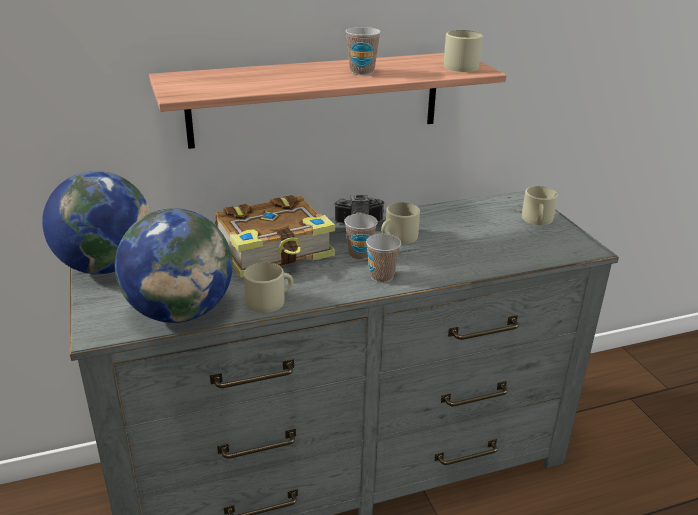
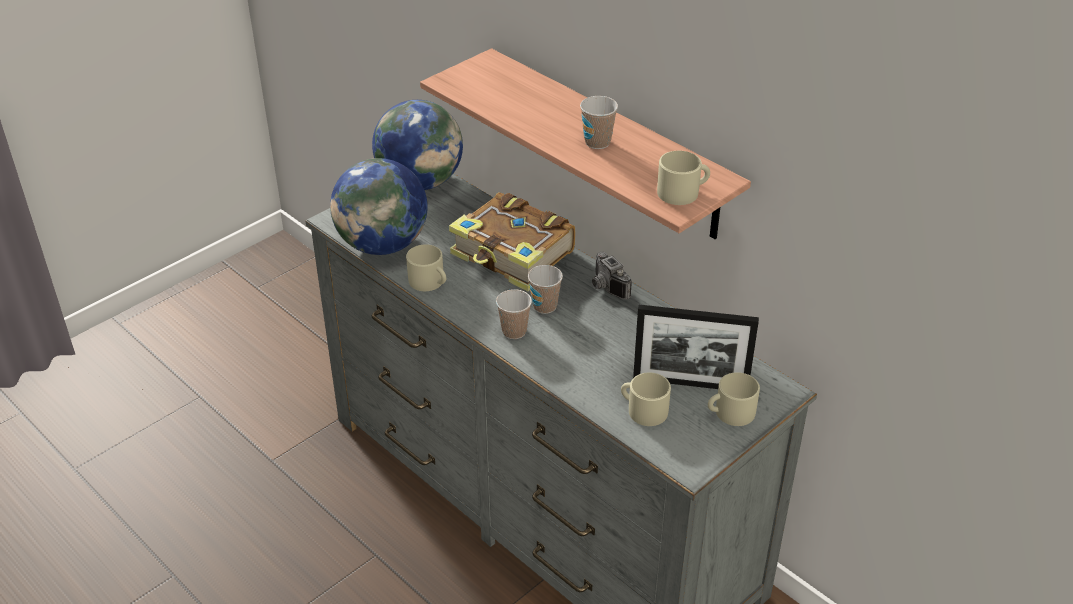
camera: 65 degrees right, 10 degrees up
beige mug [381,202,420,244] -> beige mug moved to [621,372,671,426]
none -> picture frame [633,305,759,389]

